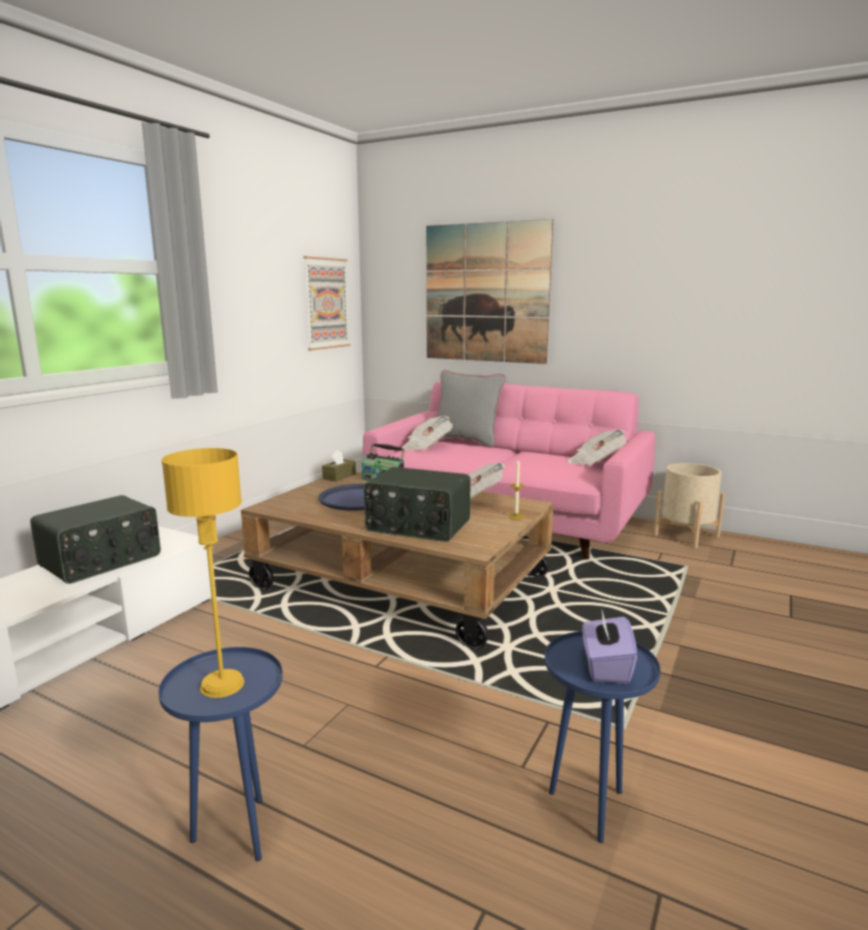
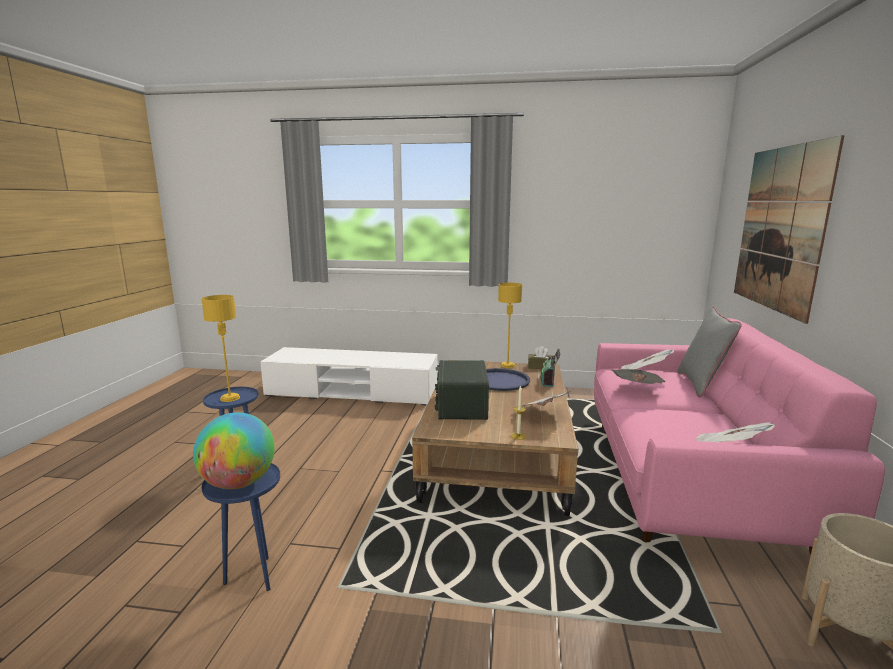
camera: 70 degrees right, 0 degrees up
radio [30,495,161,584] -> none
picture [303,256,350,350] -> none
purple tissue box [582,611,637,684] -> globe [193,412,275,489]
none -> yellow table lamp [498,283,522,368]
none -> newspaper [611,369,665,384]

